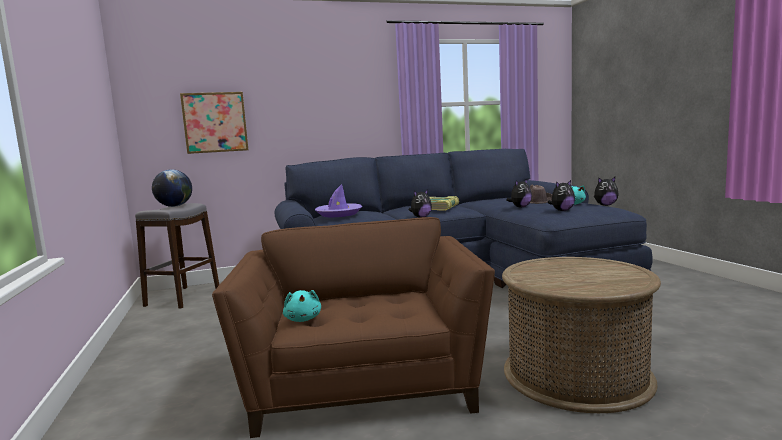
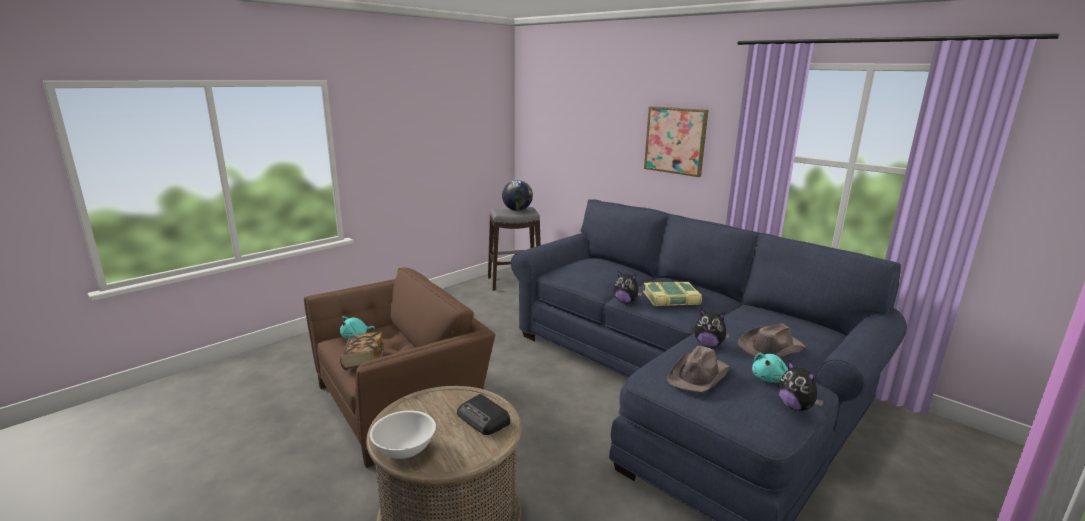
camera: 60 degrees right, 10 degrees up
picture [180,92,248,154] -> picture moved to [644,106,708,177]
purple hat [315,184,362,217] -> none
plush toy [548,180,575,211] -> brown hat [667,346,732,392]
none -> book [340,332,384,370]
none -> white bowl [370,410,436,459]
none -> radio [457,394,510,435]

